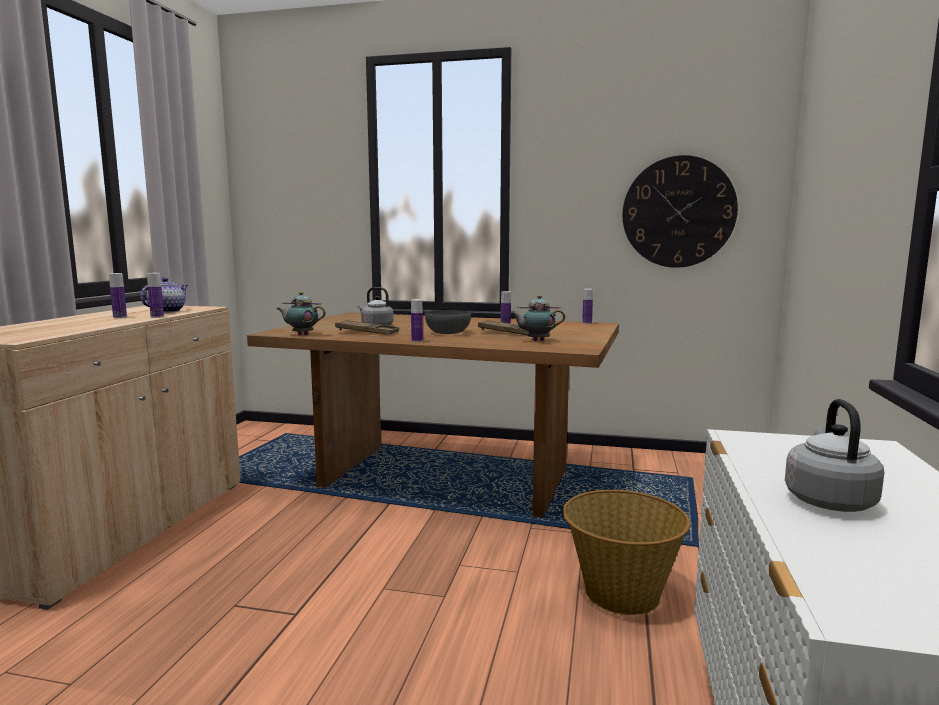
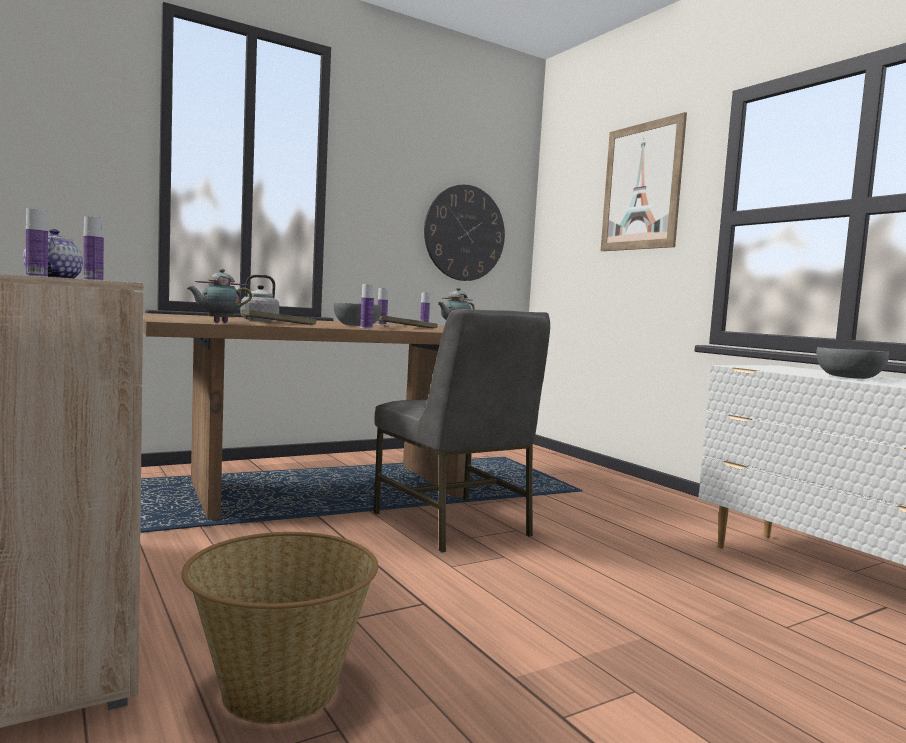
camera: 45 degrees left, 5 degrees down
basket [563,490,690,615] -> basket moved to [182,532,378,724]
grey kettle [785,399,884,512] -> grey bowl [816,347,889,379]
none -> grey chair [373,309,550,552]
none -> picture [601,112,687,251]

